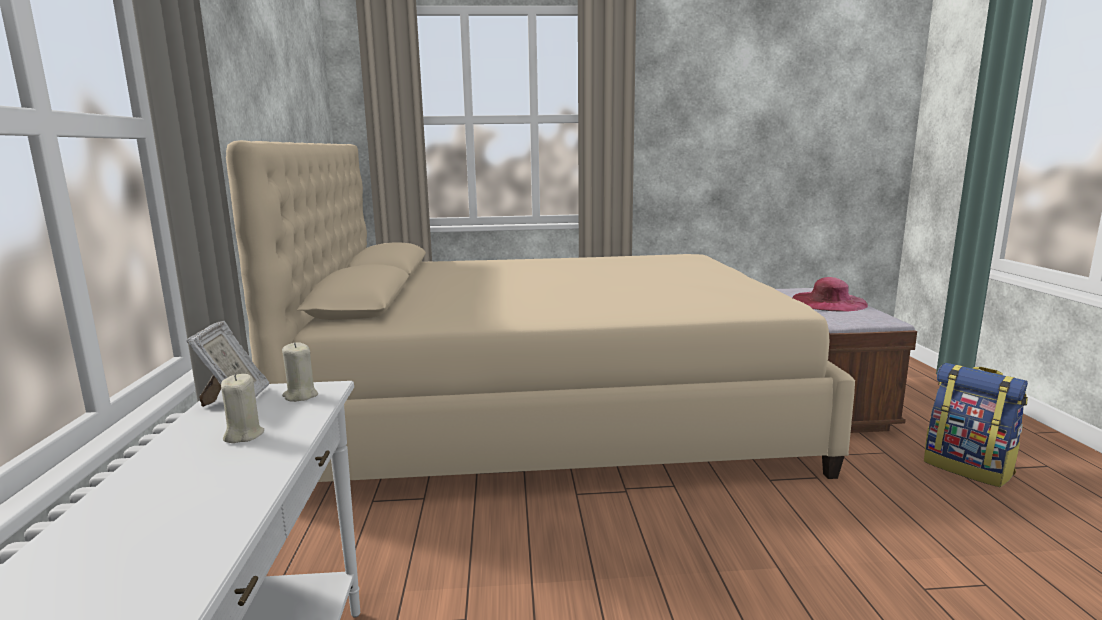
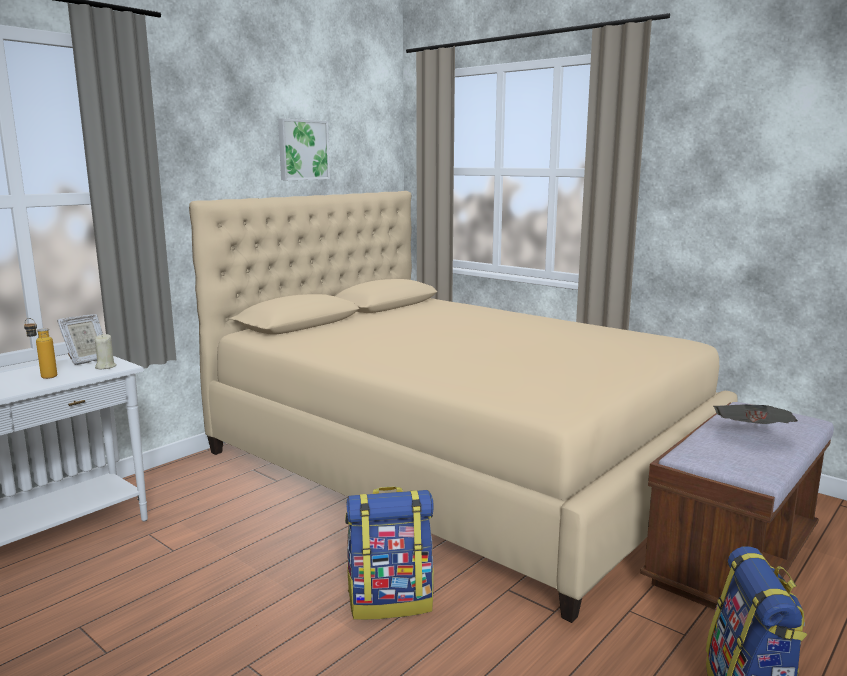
camera: 45 degrees right, 0 degrees up
beige candle [221,374,264,443] -> bottle [24,318,57,379]
pink hat [792,277,868,312] -> newspaper [713,404,798,424]
none -> picture [278,118,330,180]
none -> backpack [345,486,434,620]

